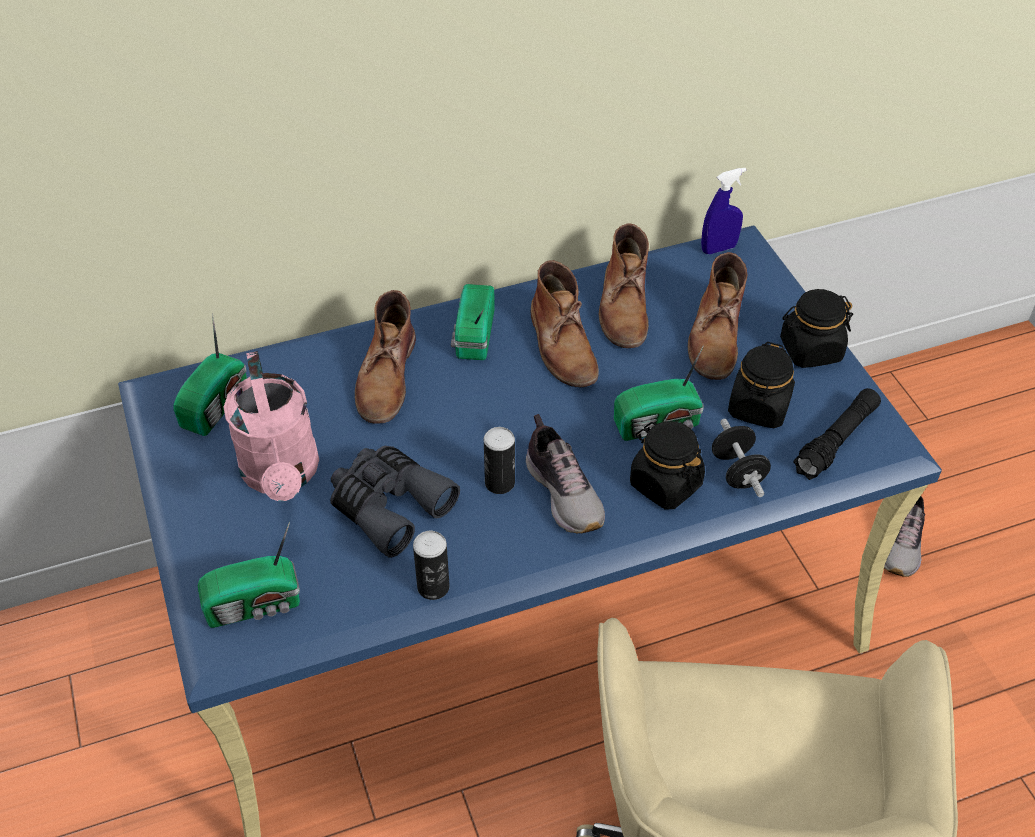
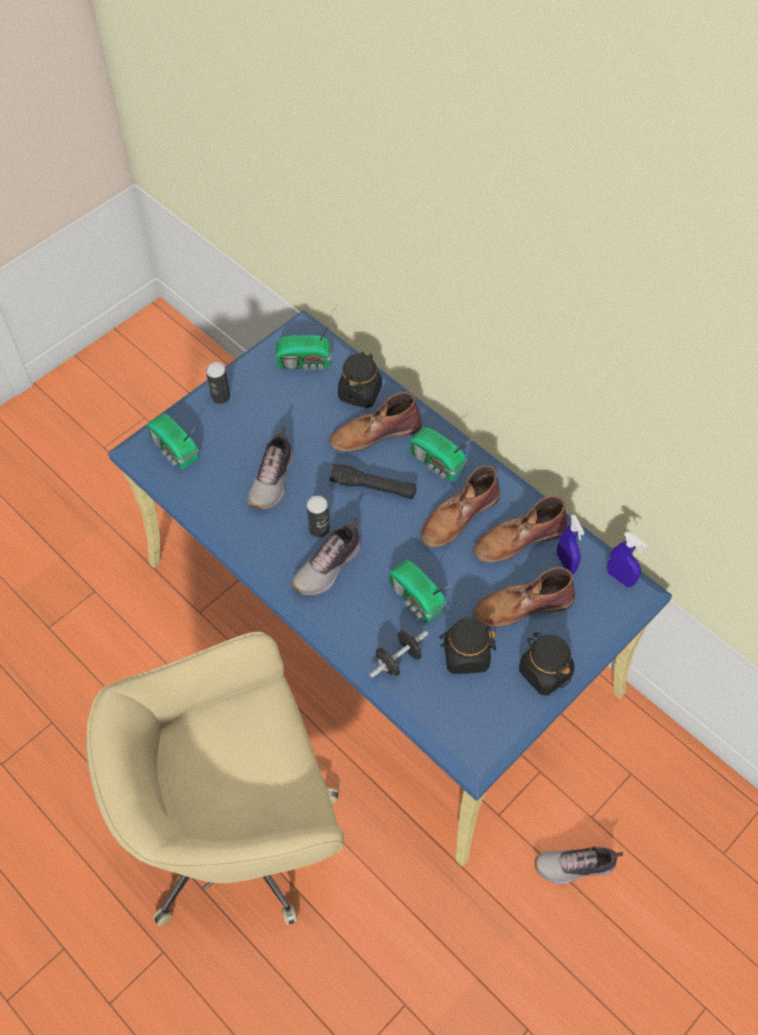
camera: 65 degrees right, 10 degrees up
pink watering can [223,351,319,501] -> none
grey binoculars [330,446,460,558] -> shoe [247,426,293,510]
can [413,531,450,600] -> can moved to [206,362,230,404]
radio [451,284,495,360] -> radio turned 120 degrees counterclockwise [410,427,472,481]
black jar [630,421,705,509] -> black jar moved to [338,352,382,408]
black flashlight [793,388,881,480] -> black flashlight moved to [329,464,416,499]
none -> blue spray bottle [557,514,585,574]

